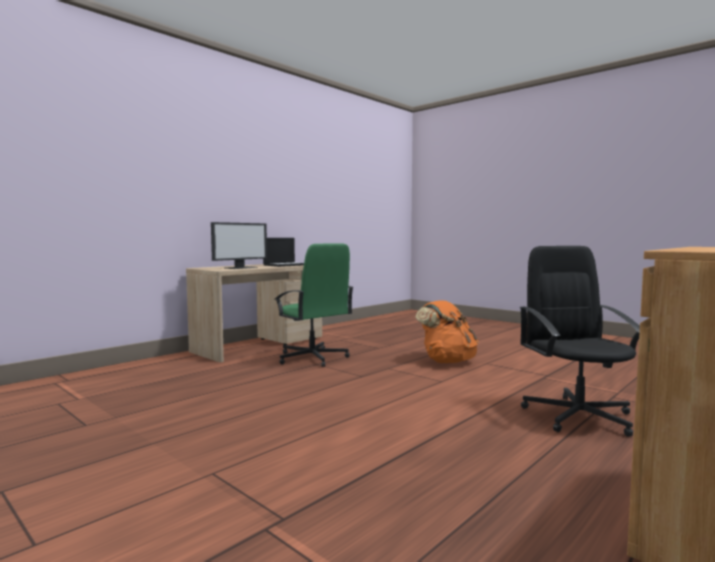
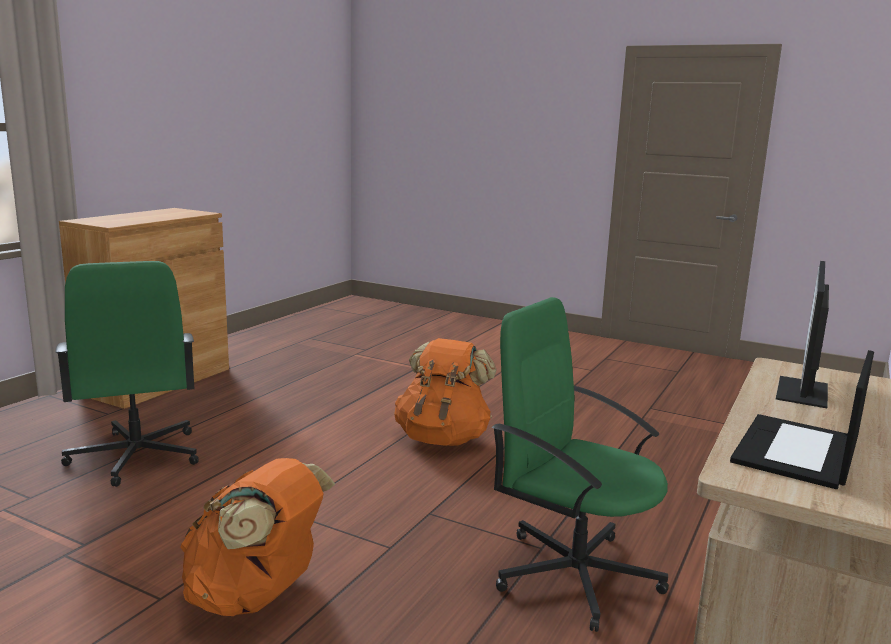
camera: 165 degrees right, 10 degrees up
black office chair [520,246,640,437] -> green office chair [55,261,199,487]
none -> orange backpack [394,338,497,446]

